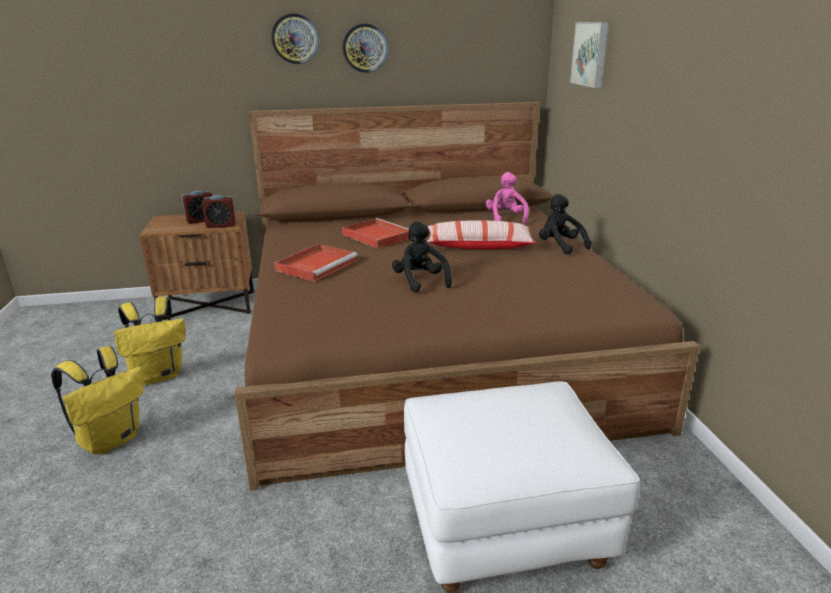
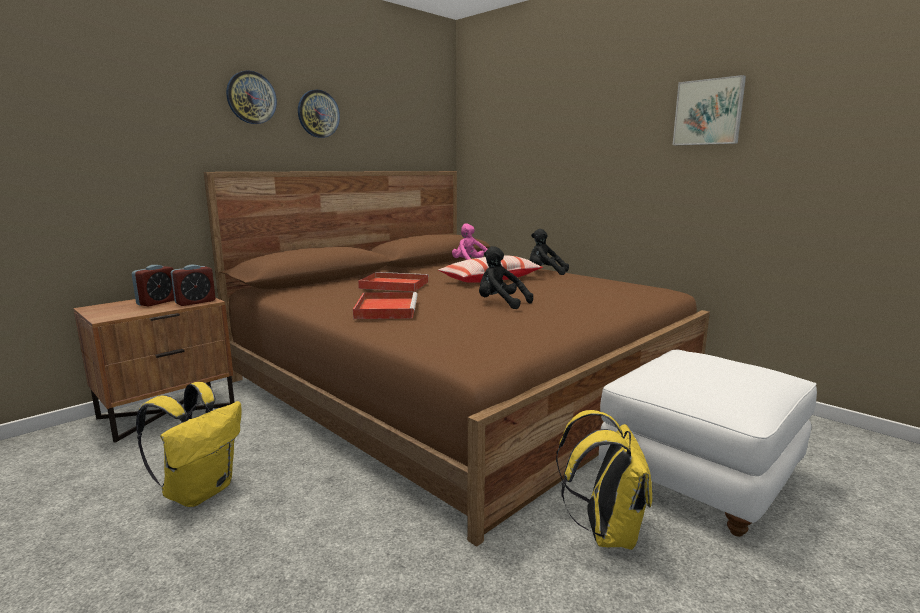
camera: 35 degrees left, 10 degrees down
yellow backpack [51,346,144,455] -> yellow backpack moved to [556,410,652,550]
picture [570,22,609,88] -> picture moved to [673,75,746,145]

